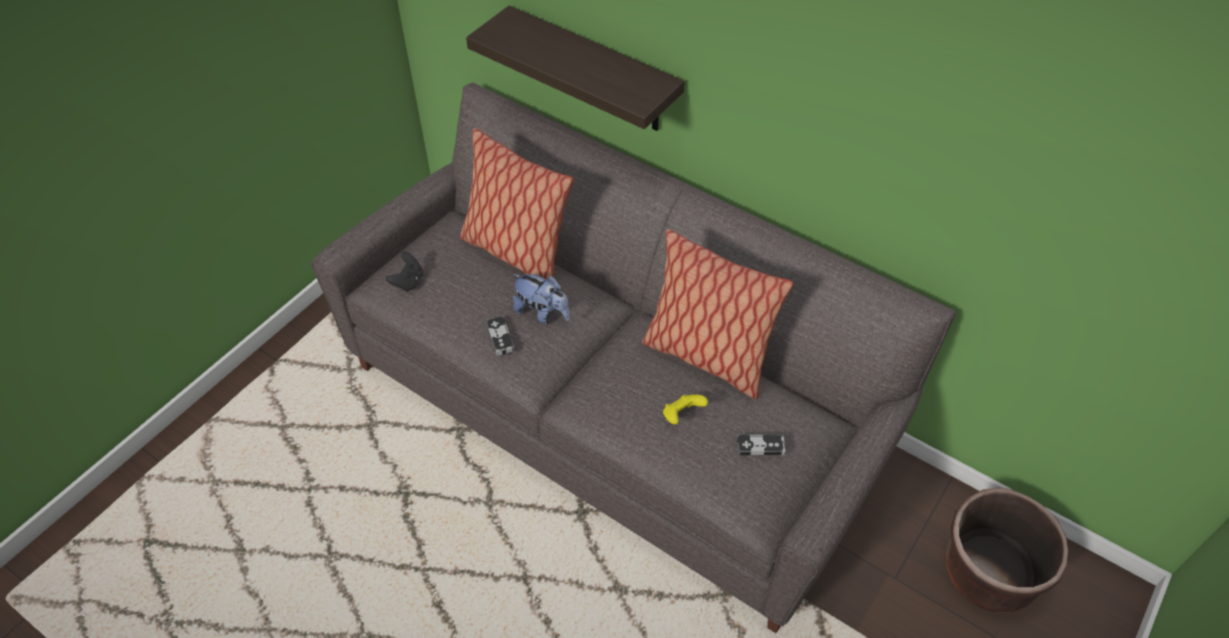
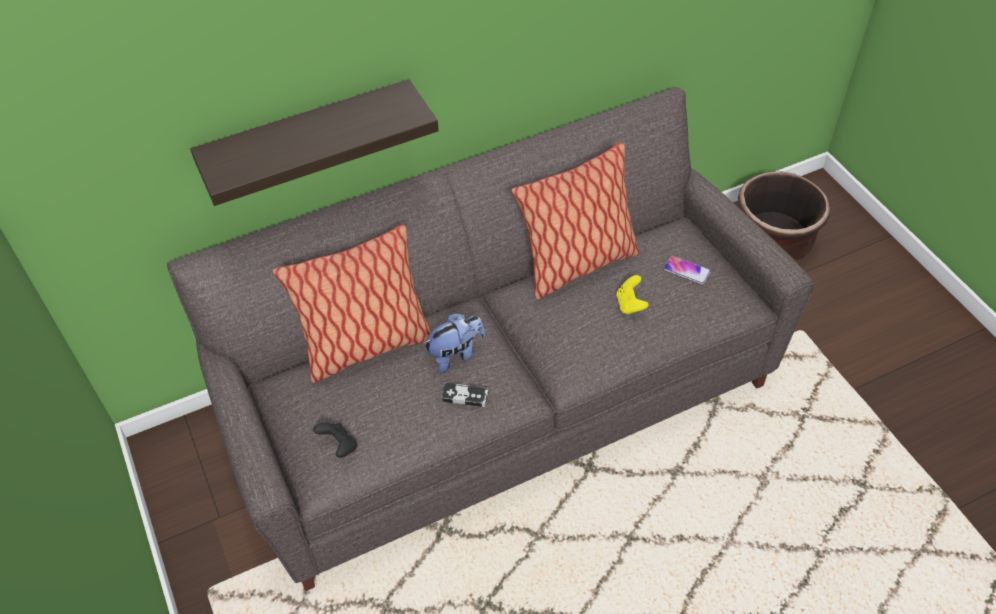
camera: 60 degrees left, 0 degrees up
game controller [737,434,786,456] -> phone [663,256,711,284]

